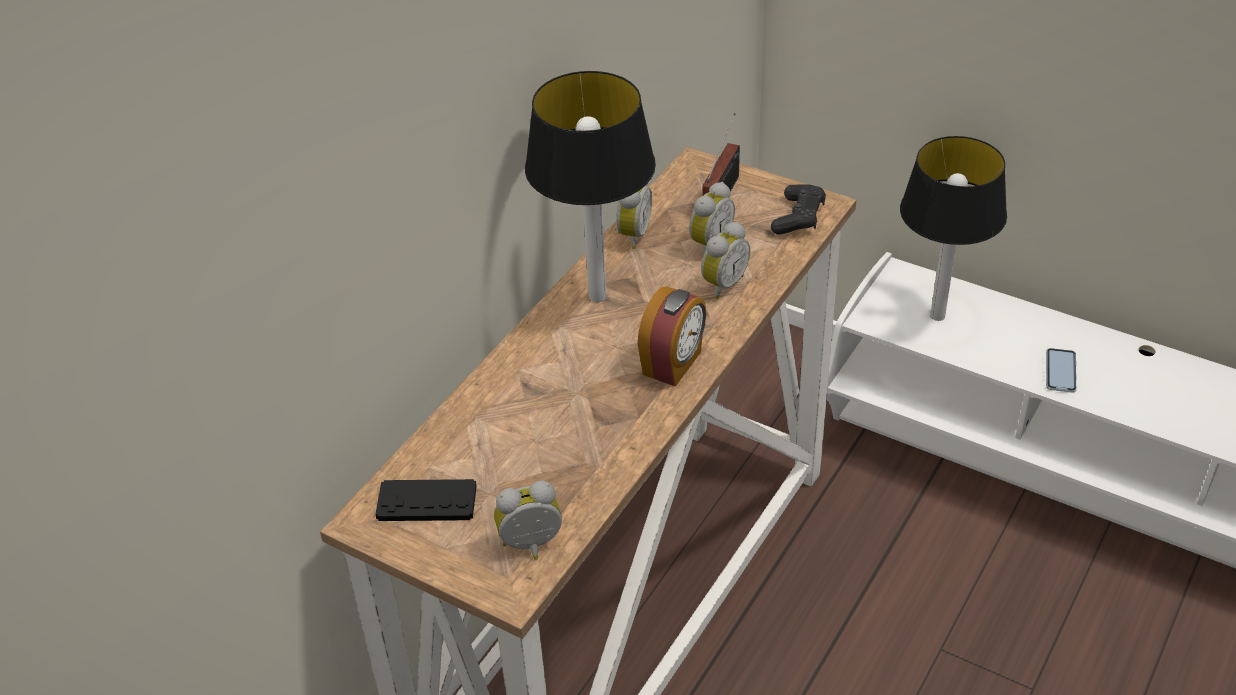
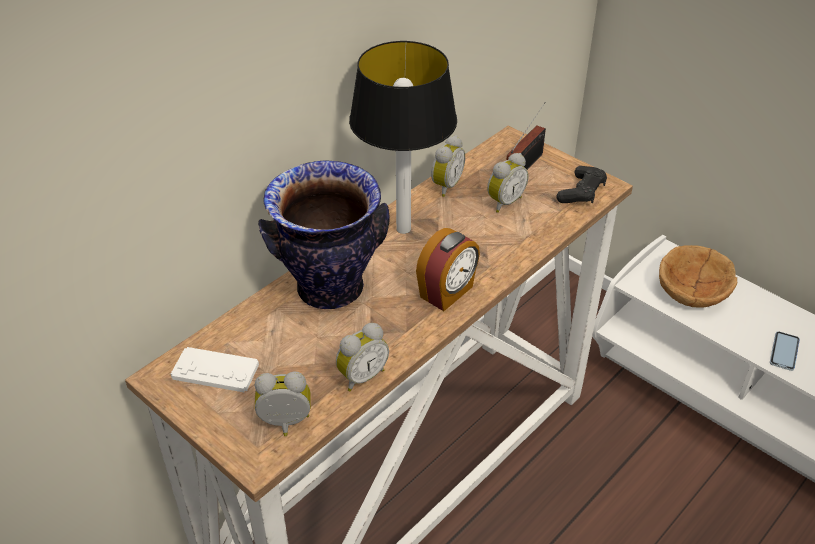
camera: 10 degrees right, 0 degrees up
black game controller [375,479,477,521] -> white game controller [171,347,259,392]
alarm clock [701,222,750,299] -> alarm clock moved to [336,323,389,392]
table lamp [900,136,1007,321] -> brown bowl [659,245,737,308]
none -> vase [258,161,390,309]

